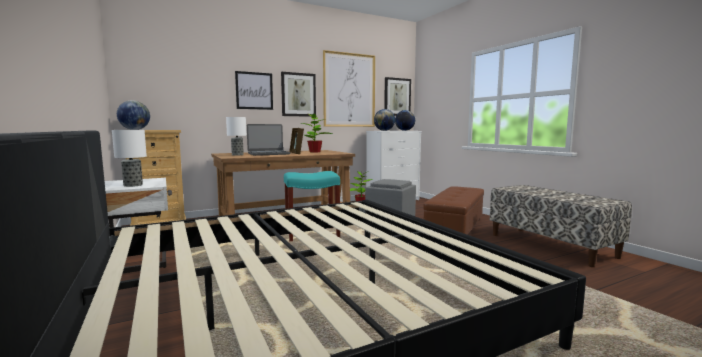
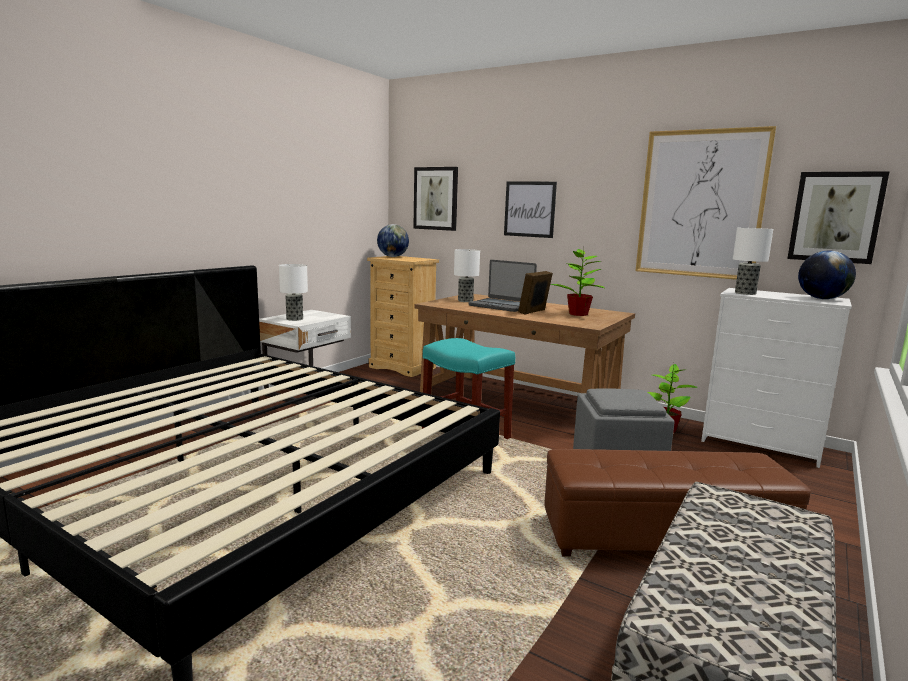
camera: 60 degrees right, 5 degrees up
picture [281,72,316,117] -> picture moved to [413,167,458,231]
globe [374,109,395,131] -> table lamp [733,228,773,295]

